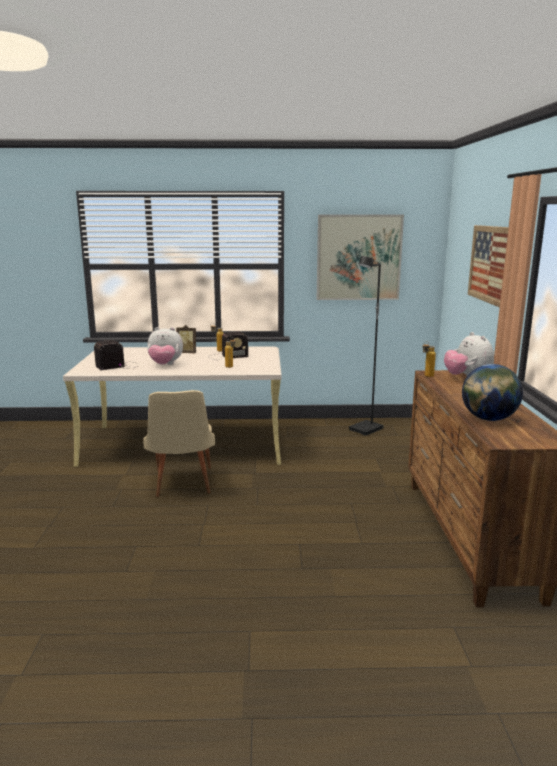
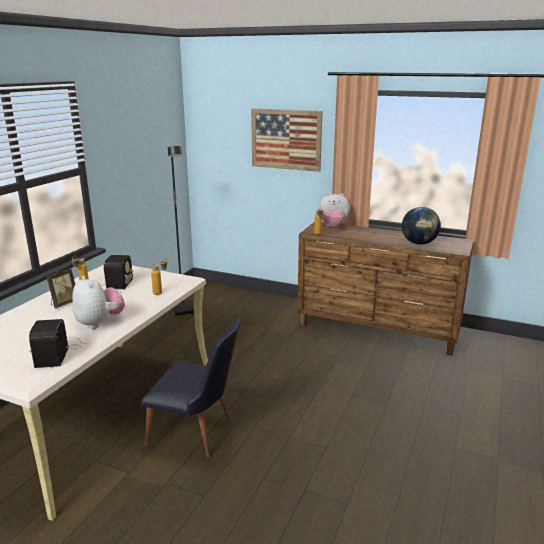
camera: 65 degrees left, 5 degrees up
beige chair [143,390,215,497] -> black chair [141,318,241,458]
plush toy [147,327,183,365] -> plush toy turned 60 degrees counterclockwise [72,276,125,329]
picture [317,214,404,300] -> none

